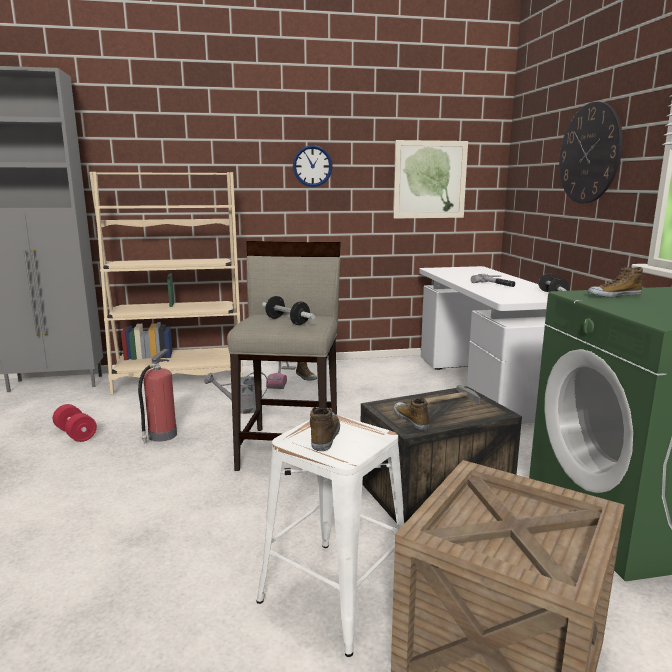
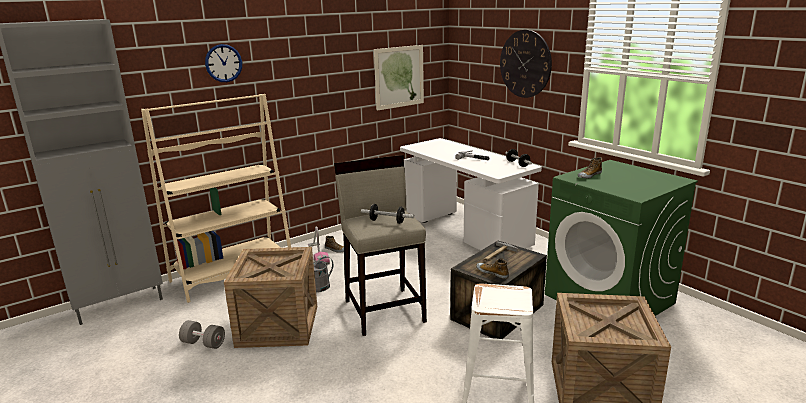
camera: 25 degrees left, 5 degrees up
red dumbbell [53,404,97,442] -> grey dumbbell [179,320,225,349]
fire extinguisher [138,349,177,443] -> crate [224,247,317,348]
wall clock [293,145,333,187] -> wall clock moved to [205,44,242,82]
shoe [310,407,340,451] -> none

